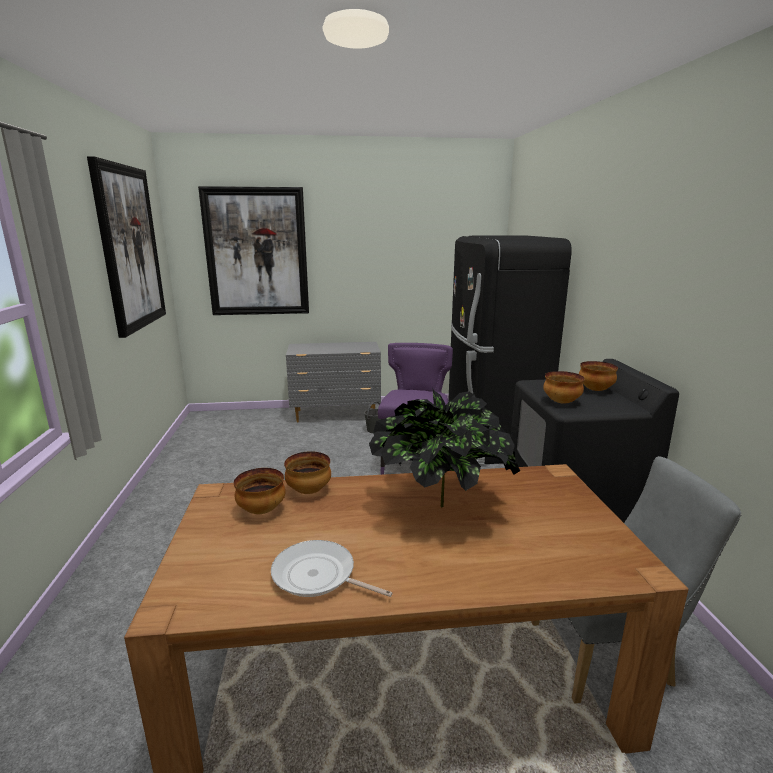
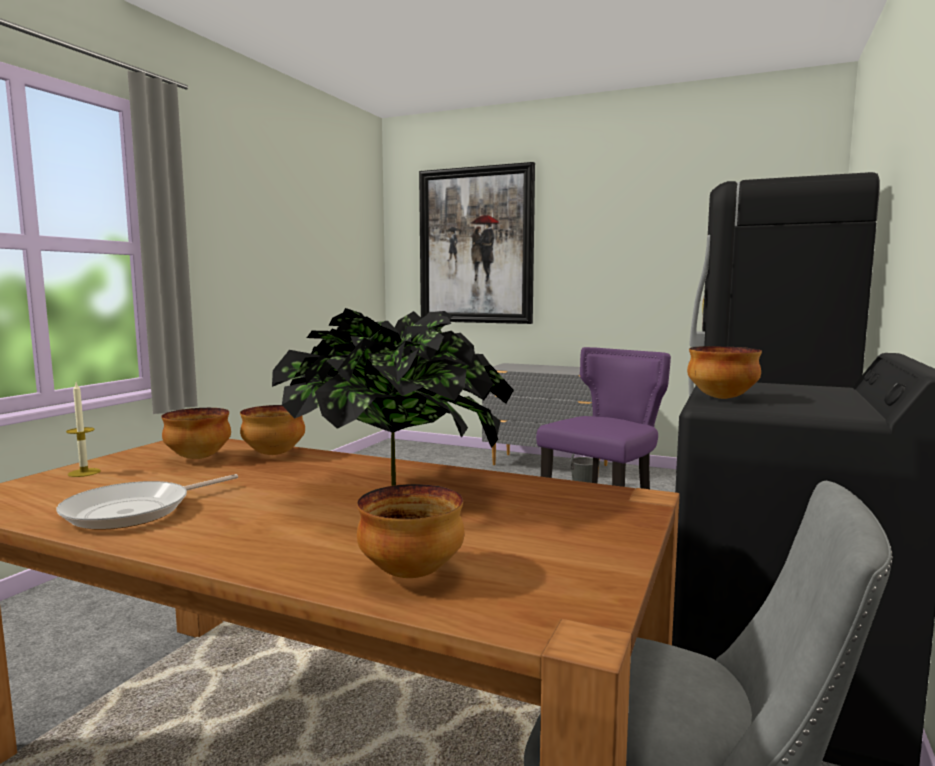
camera: 30 degrees right, 10 degrees down
picture [87,156,166,338] -> none
frying pan [271,540,393,597] -> frying pan turned 105 degrees counterclockwise [57,474,238,530]
bowl [579,361,618,391] -> bowl moved to [357,484,464,578]
none -> candle [66,383,101,477]

